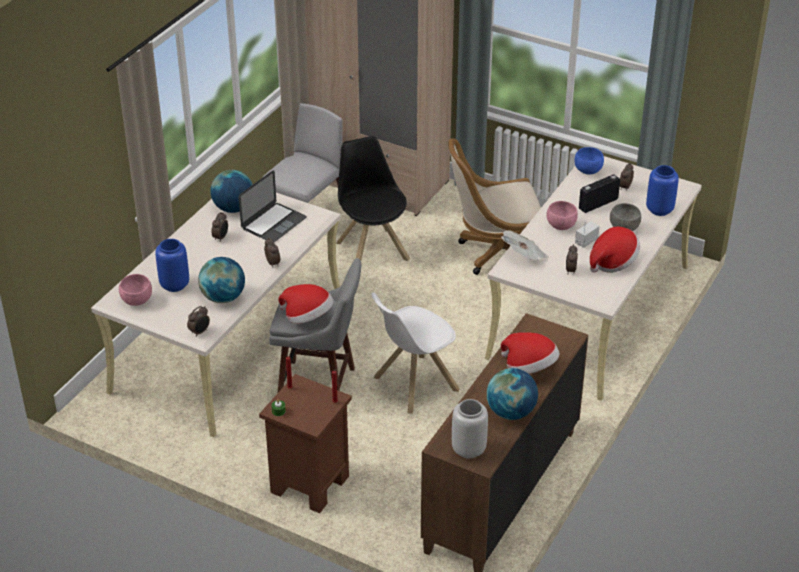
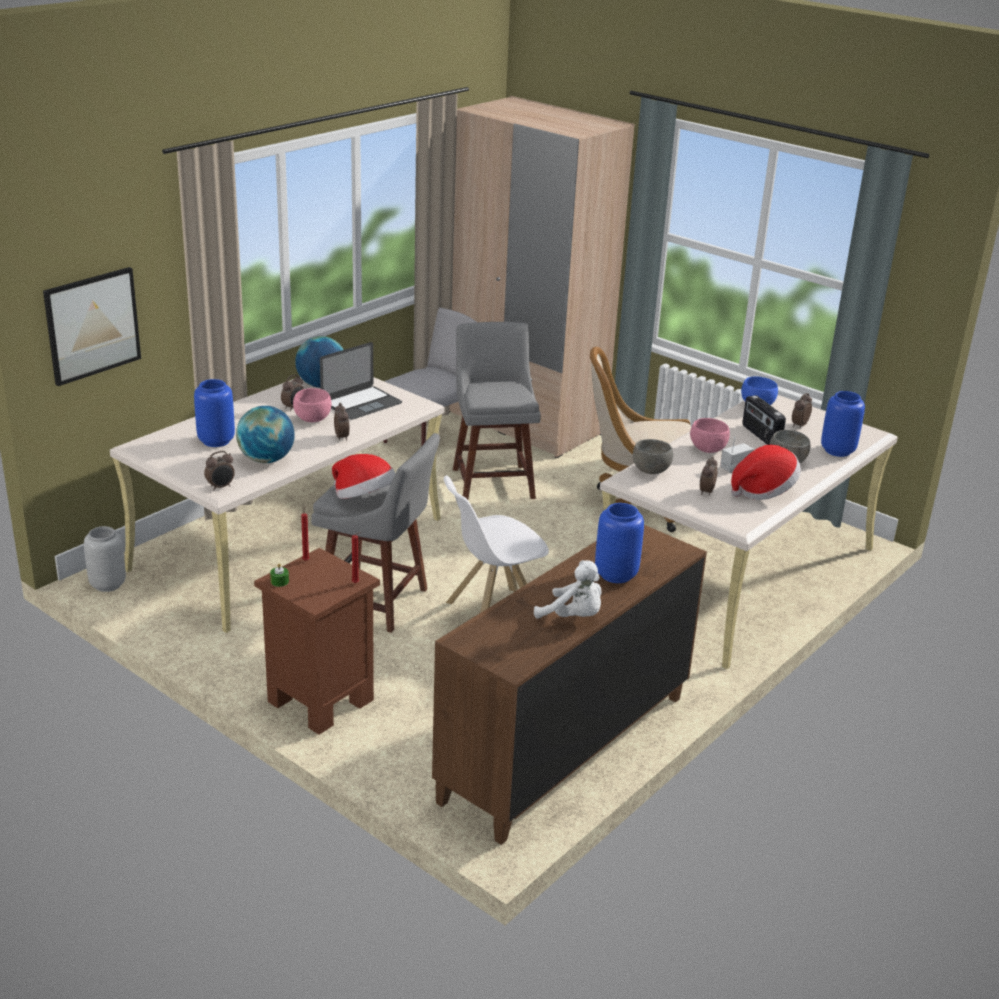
camera: 10 degrees right, 10 degrees down
pink bowl [119,274,152,306] -> pink bowl moved to [293,388,332,422]
black chair [336,136,410,261] -> grey stool [453,322,541,500]
grey vase [452,399,488,459] -> grey vase moved to [84,526,126,592]
globe [486,368,538,420] -> white plush toy [534,560,602,619]
newspaper [501,230,549,261] -> grey bowl [633,439,673,474]
hat [501,332,559,374] -> blue vase [595,503,644,583]
radio [579,174,620,213] -> radio turned 90 degrees counterclockwise [742,395,786,445]
none -> picture [43,267,141,386]

